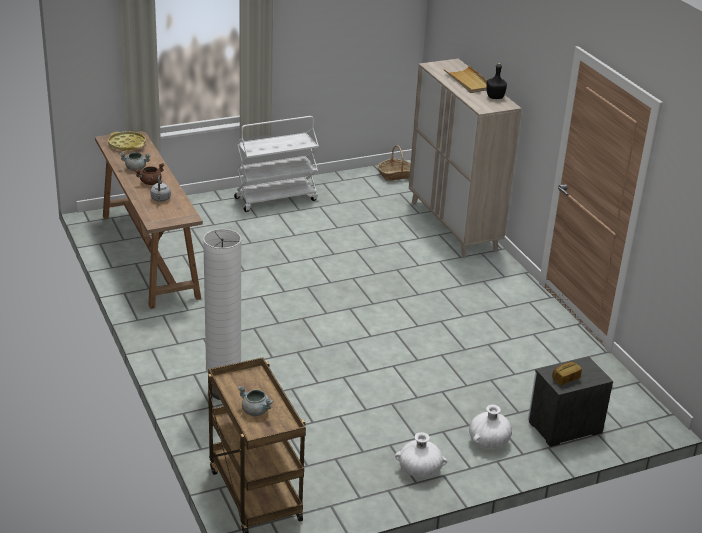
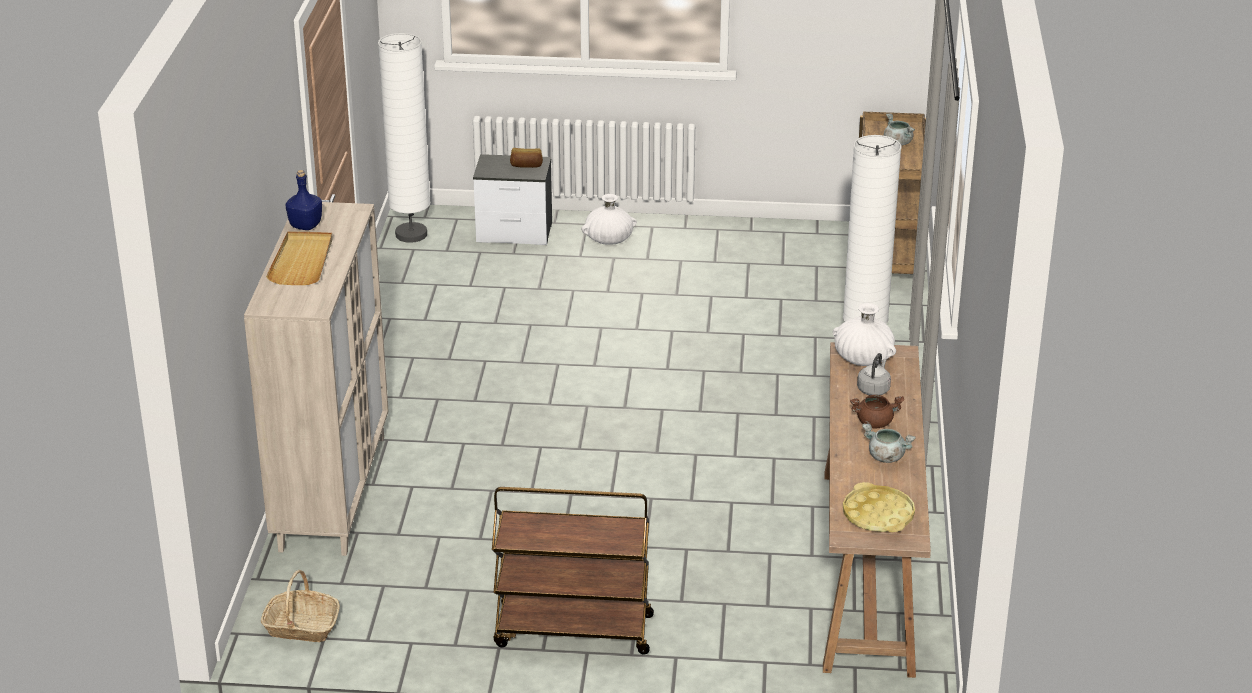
camera: 150 degrees left, 0 degrees up
white cart [234,116,319,212] -> brown cart [492,487,654,655]
white vase [395,432,447,478] -> white vase moved to [833,303,896,366]
black bottle [487,63,507,99] -> blue bottle [286,170,322,230]
none -> white floor lamp [378,33,430,243]

